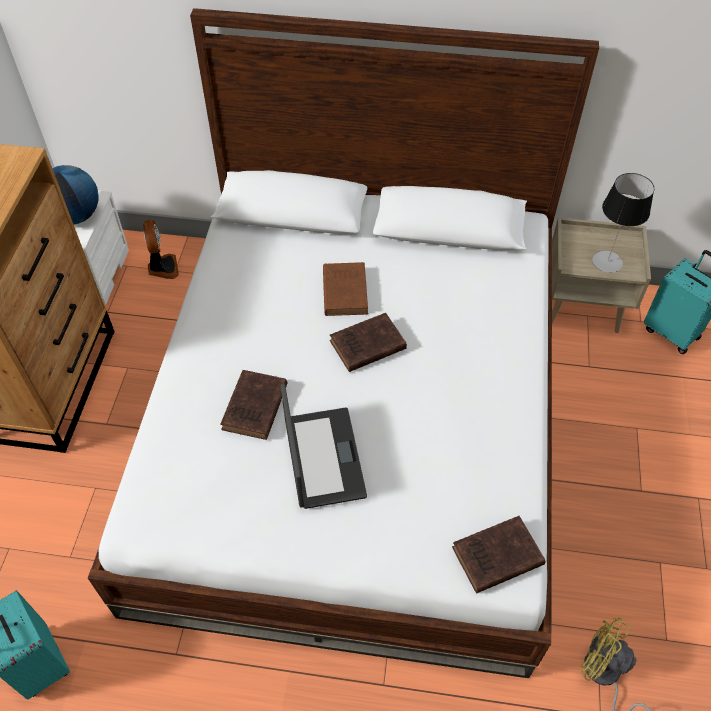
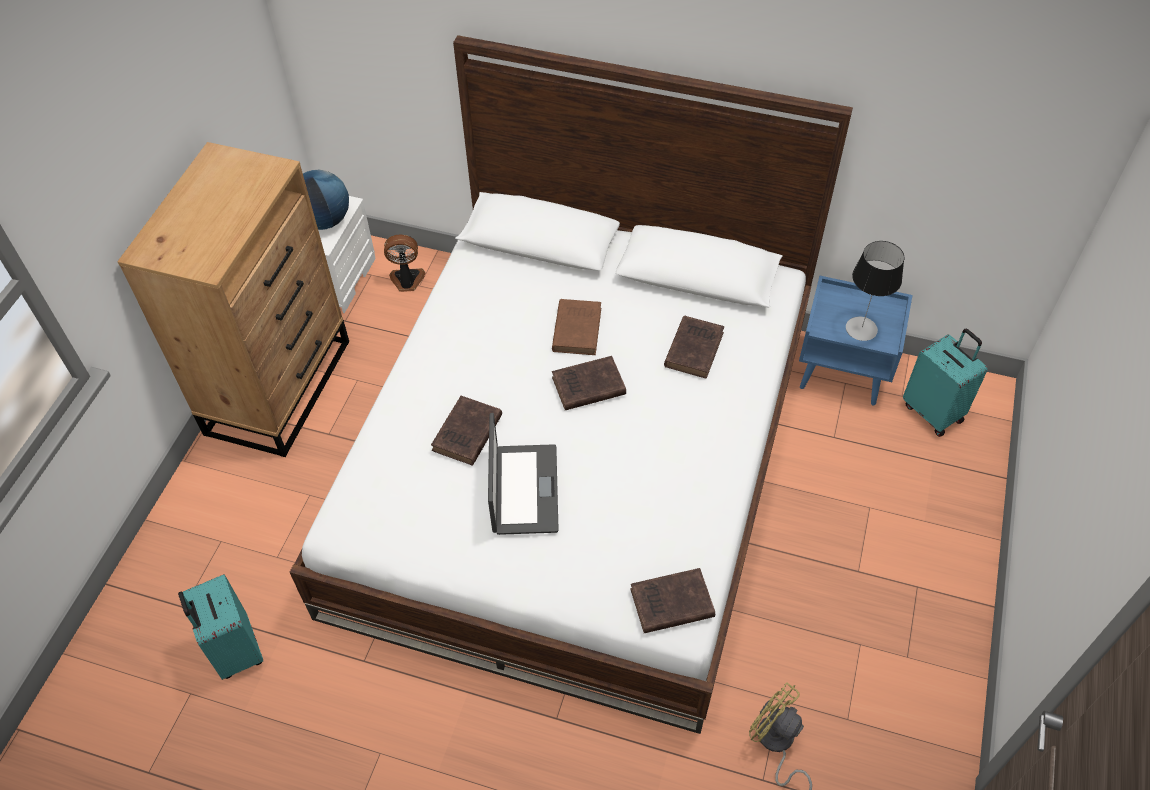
camera: 10 degrees right, 0 degrees up
fan [143,220,179,279] -> fan turned 90 degrees counterclockwise [384,234,425,292]
beige nightstand [552,217,651,333] -> blue nightstand [799,276,913,406]
none -> brown book [664,316,724,378]

